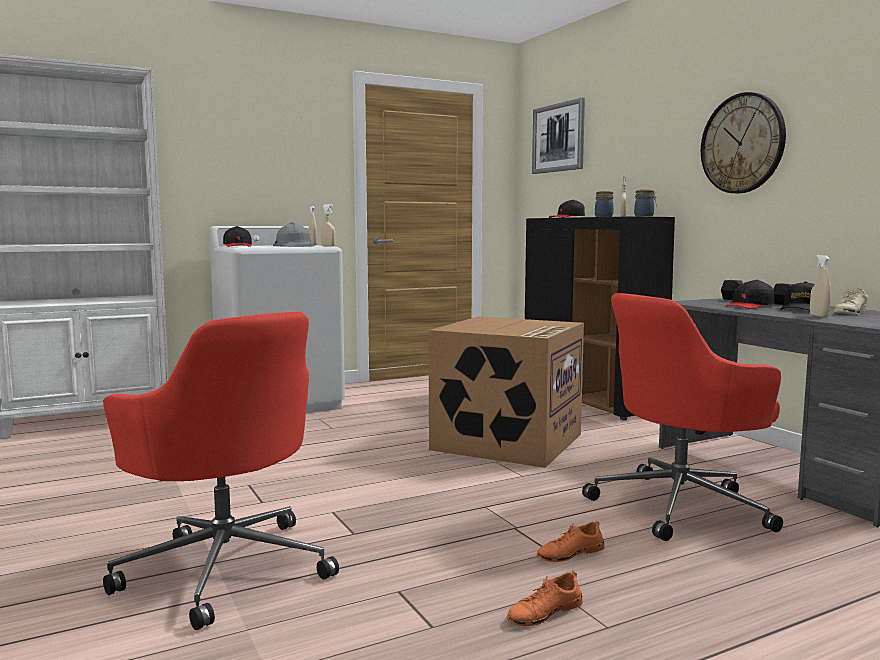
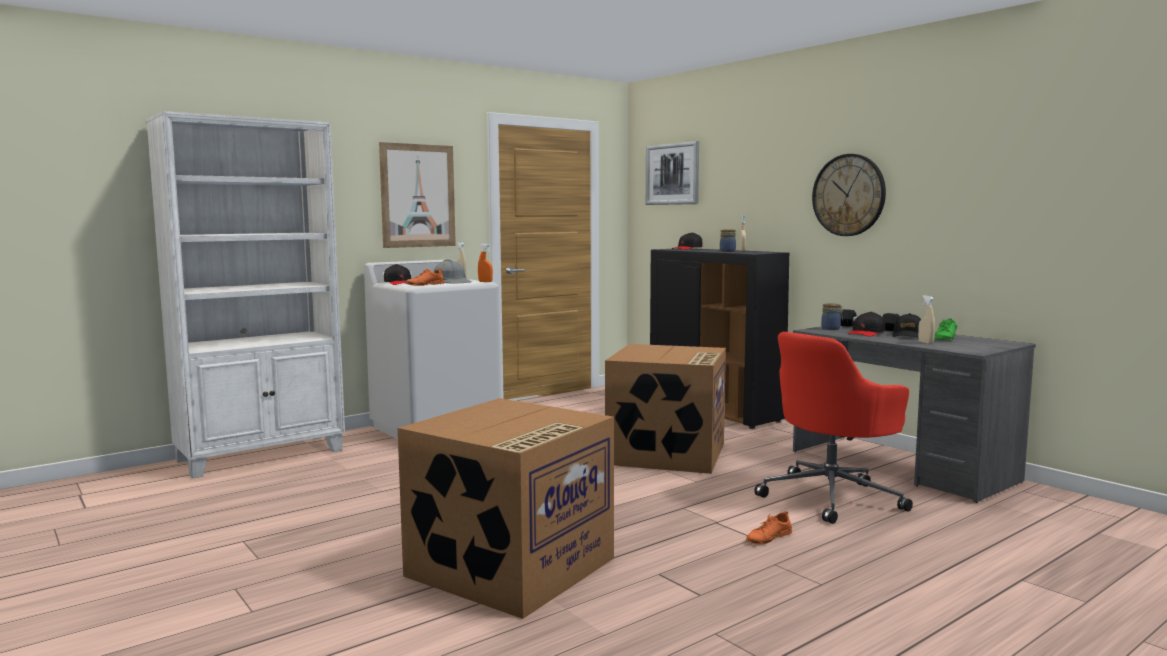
camera: 10 degrees left, 0 degrees up
red office chair [103,312,339,630] -> cardboard box [398,398,614,619]
beige spray bottle [321,204,335,246] -> orange spray bottle [478,244,493,282]
orange shoe [507,571,583,626] -> orange shoe moved to [406,268,445,286]
jar [634,189,657,217] -> jar moved to [821,303,843,330]
beige shoe [834,288,868,314] -> green shoe [934,318,958,340]
none -> picture [379,142,456,248]

